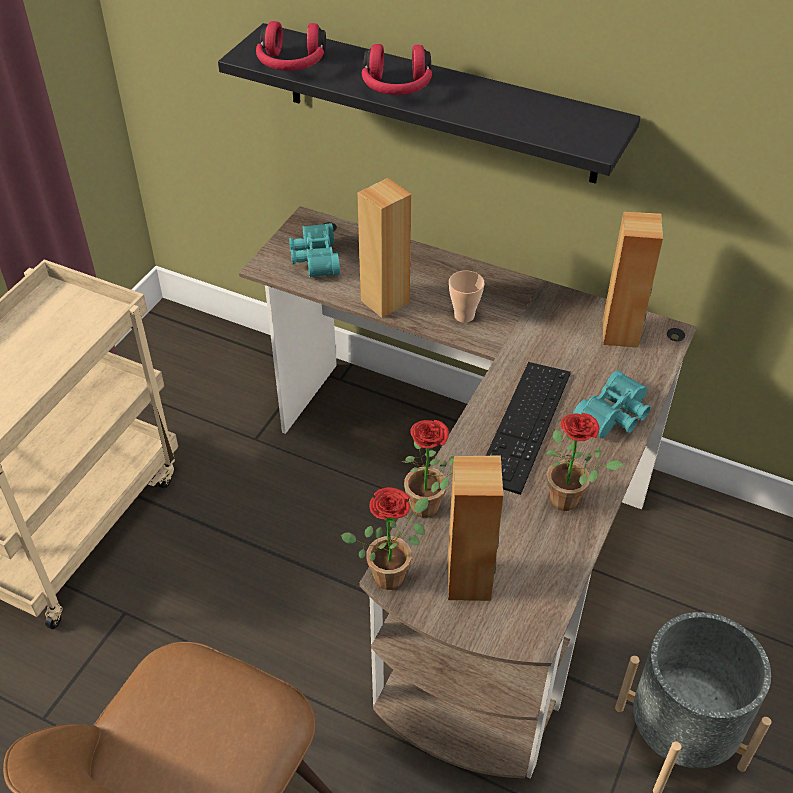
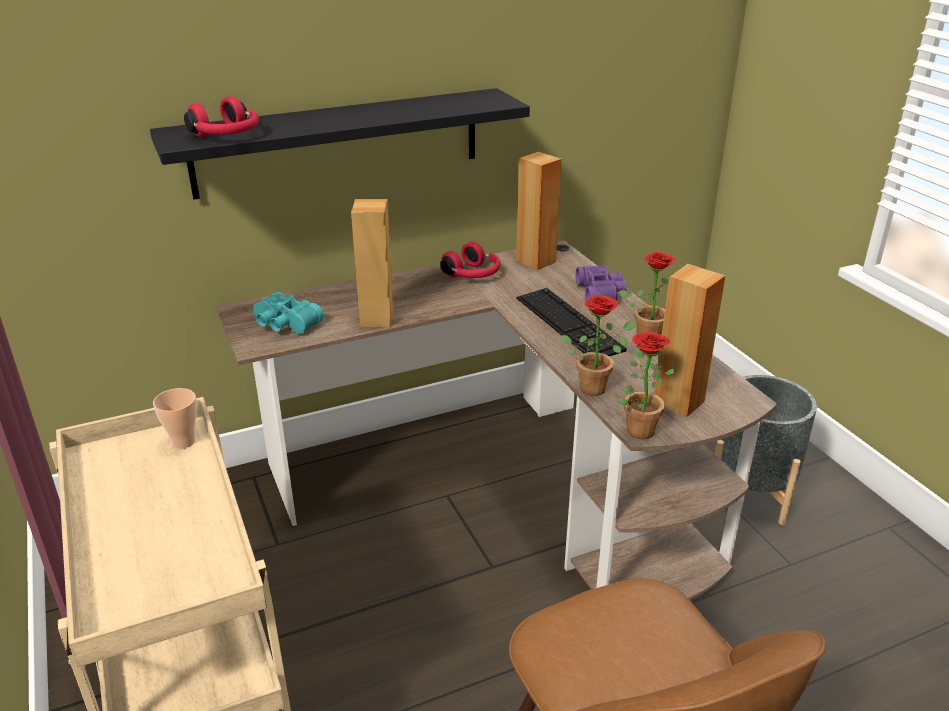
camera: 50 degrees left, 15 degrees down
red headphones [362,44,432,95] -> red headphones moved to [440,242,501,278]
cup [449,271,484,323] -> cup moved to [153,388,197,449]
turquoise binoculars [573,370,651,438] -> purple binoculars [576,265,627,301]

